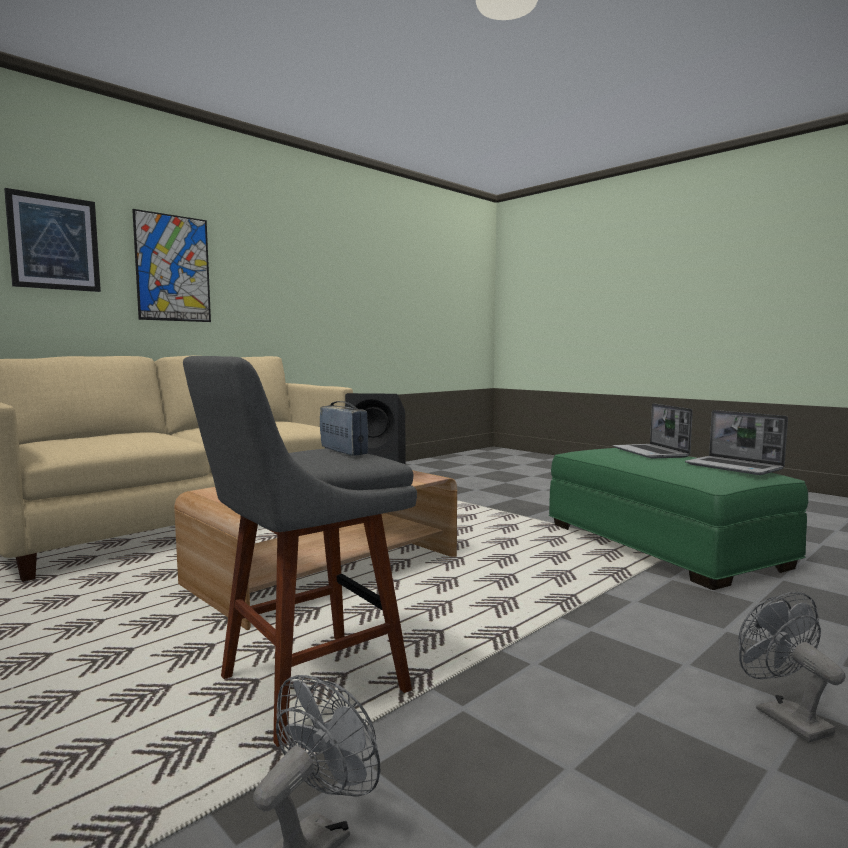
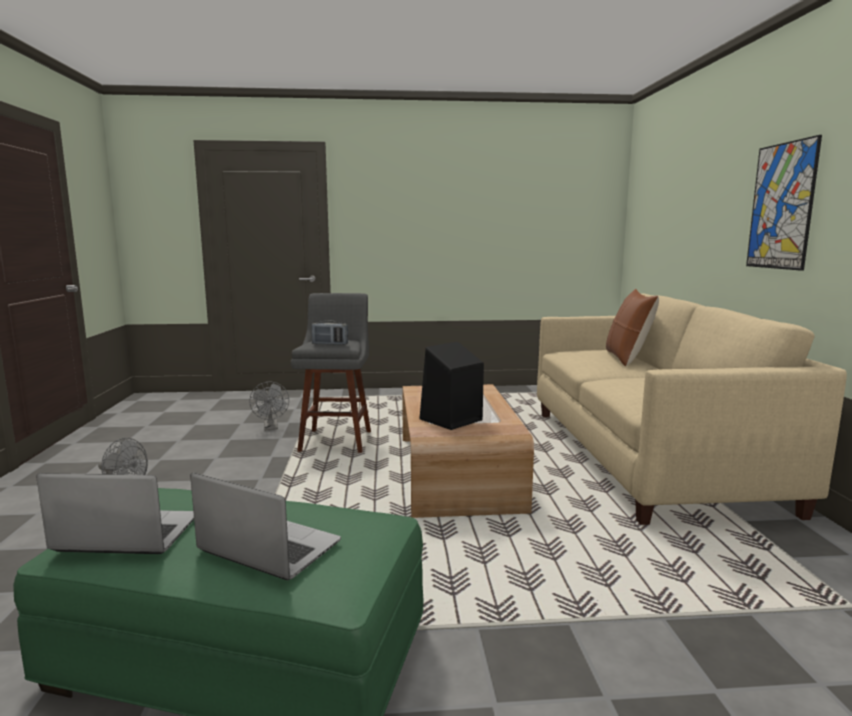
camera: 130 degrees right, 5 degrees up
picture [4,188,101,292] -> none
none -> brown pillow [606,289,659,366]

